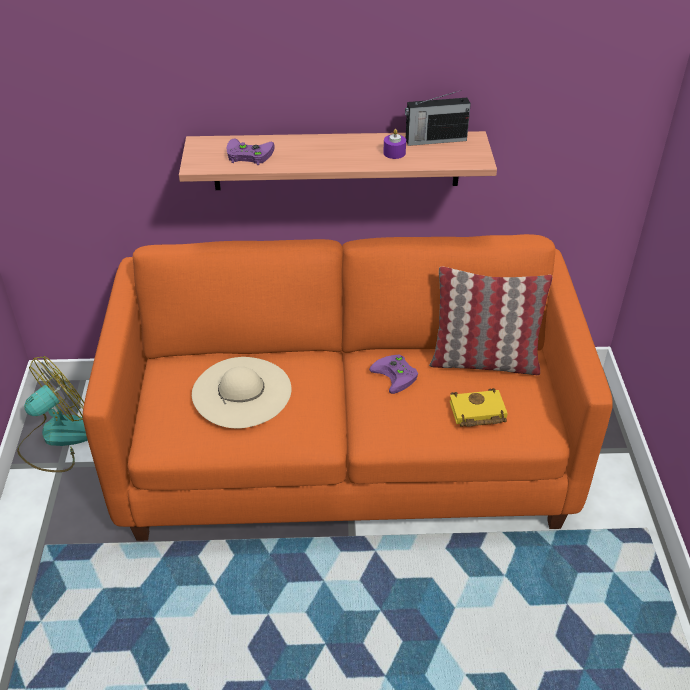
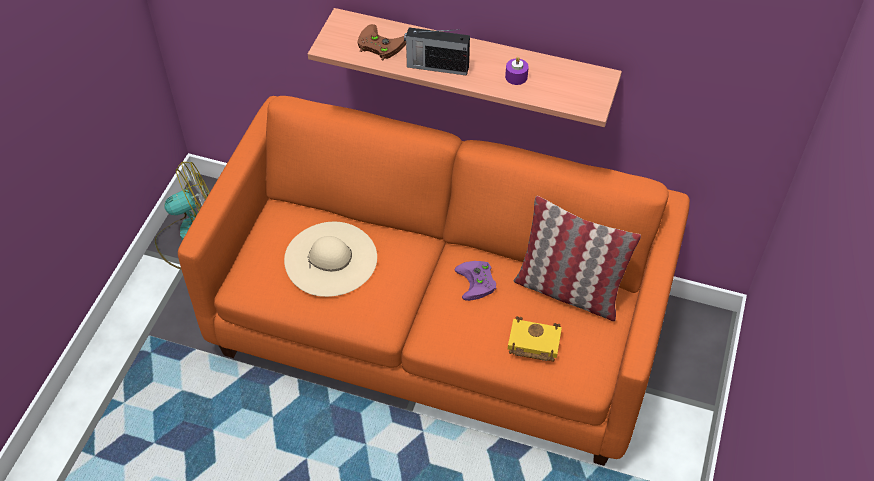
camera: 20 degrees right, 10 degrees up
purple game controller [227,139,275,165] -> brown game controller [357,24,406,60]
radio [405,90,471,146] -> radio moved to [404,27,470,76]

